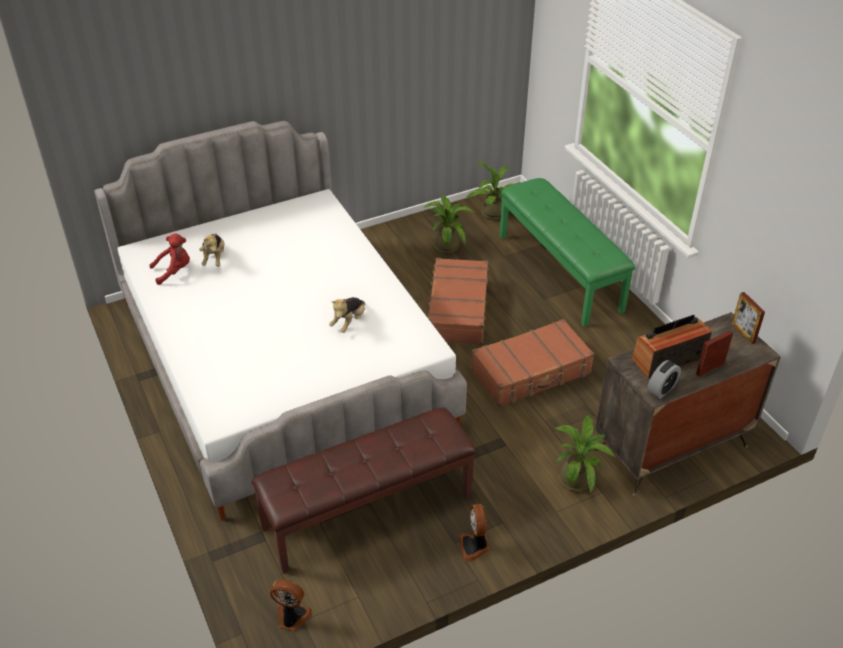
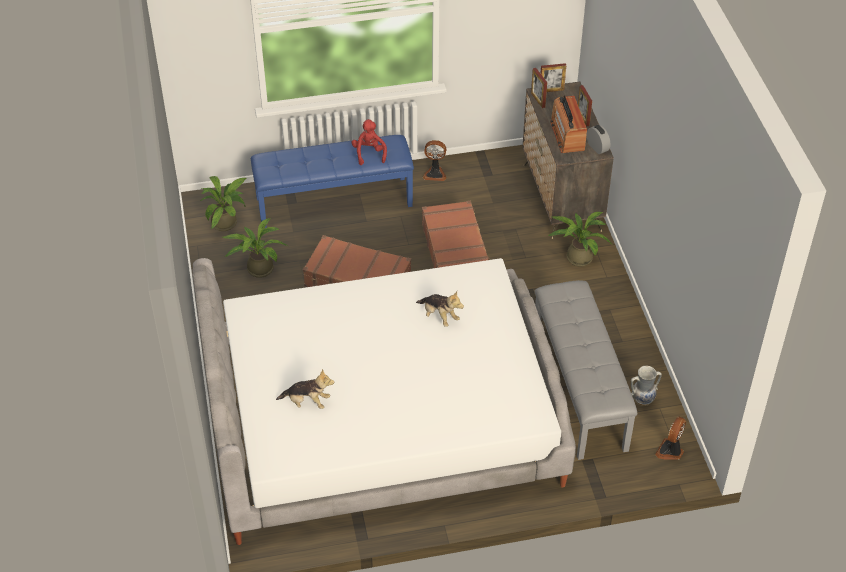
camera: 75 degrees left, 5 degrees up
red plush toy [149,234,190,285] -> red plush toy moved to [351,119,387,165]
brown bench [252,408,476,574] -> grey bench [534,280,637,460]
fan [459,504,490,562] -> fan moved to [423,140,446,181]
green bench [500,178,635,327] -> blue bench [251,135,414,228]
none -> picture frame [531,68,547,108]
none -> vase [631,366,662,406]

